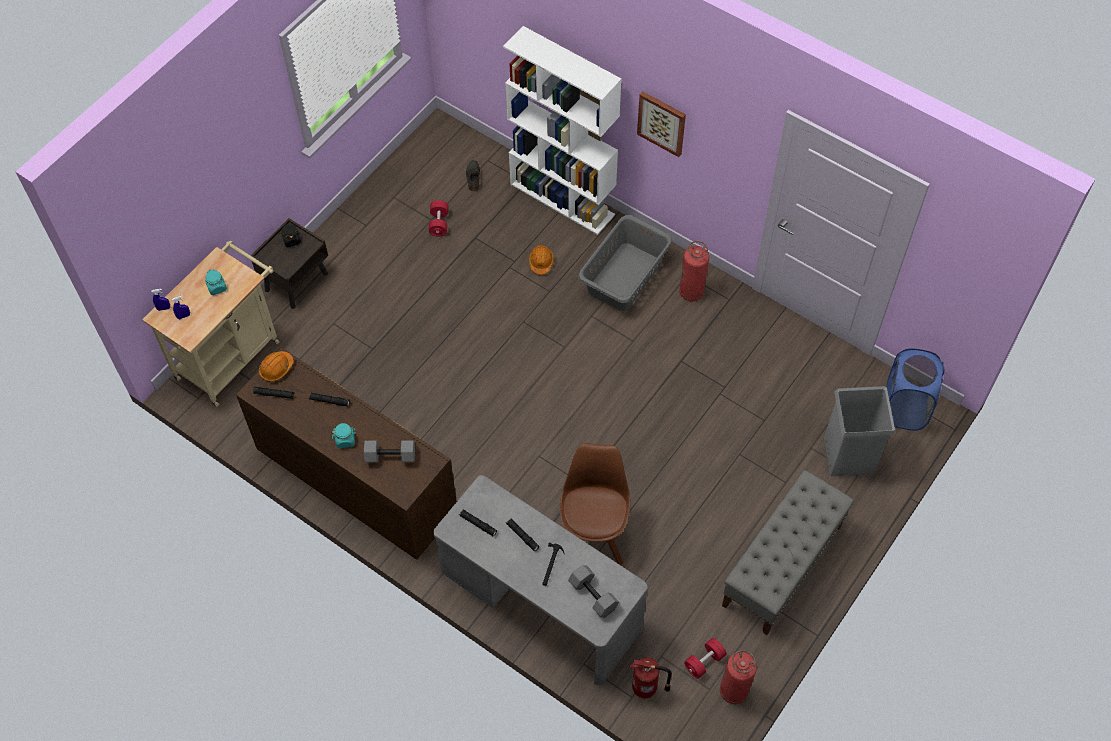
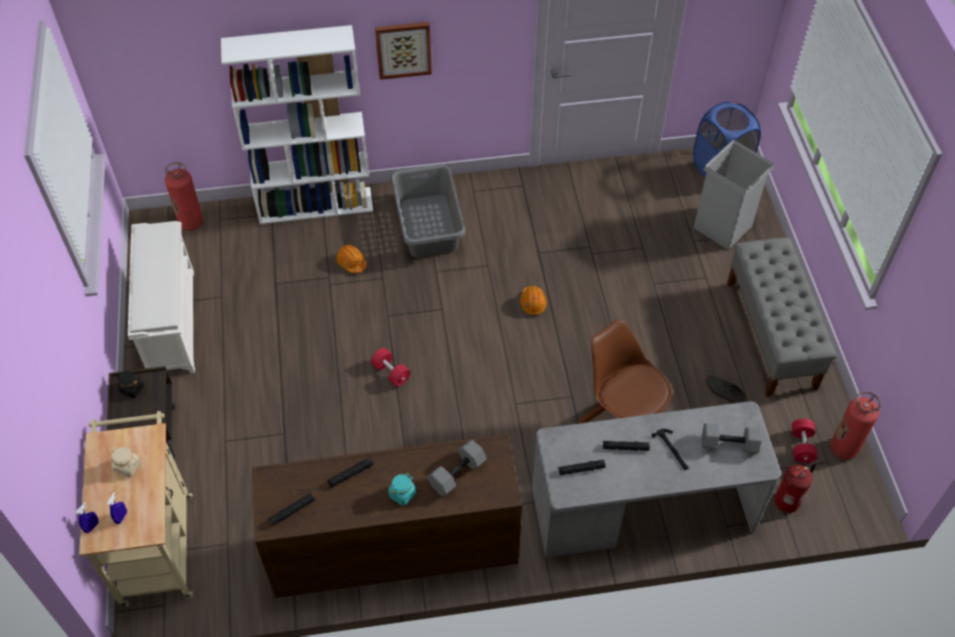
camera: 45 degrees left, 5 degrees down
turquoise jar [205,269,227,295] -> beige jar [110,447,140,477]
orange hard hat [259,351,294,382] -> orange hard hat moved to [520,286,547,315]
red dumbbell [428,200,449,237] -> red dumbbell moved to [371,348,411,387]
grey shoe [466,160,480,191] -> grey shoe moved to [706,376,745,404]
fire extinguisher [679,241,709,301] -> fire extinguisher moved to [165,162,203,231]
none -> white shoe rack [128,221,195,374]

